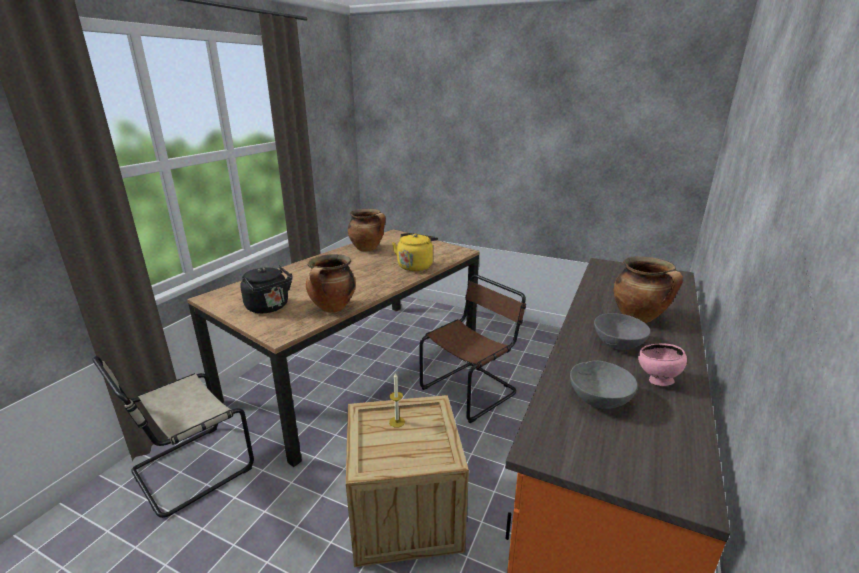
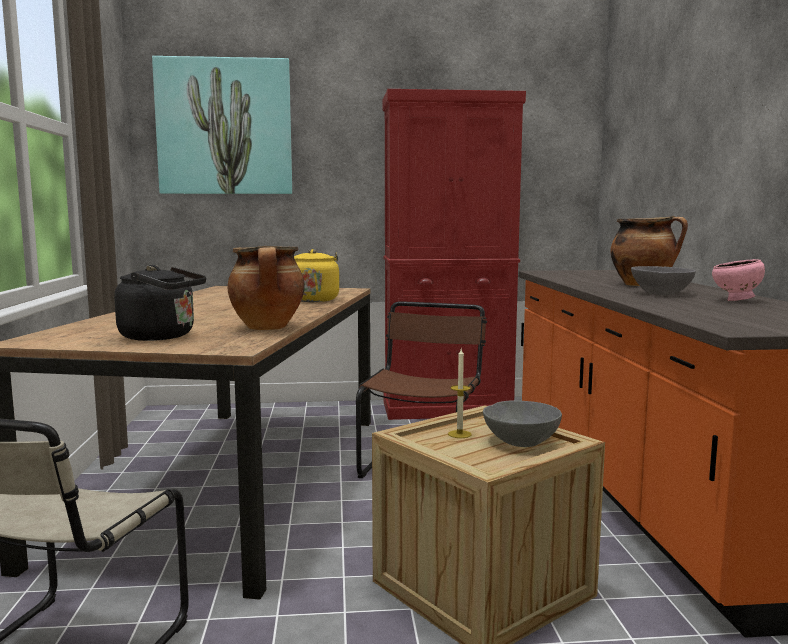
camera: 30 degrees left, 15 degrees down
cooking pot [348,209,386,252] -> none
grey bowl [570,361,637,409] -> grey bowl moved to [483,401,562,447]
none -> picture [152,56,292,194]
none -> red cabinet [382,89,526,420]

